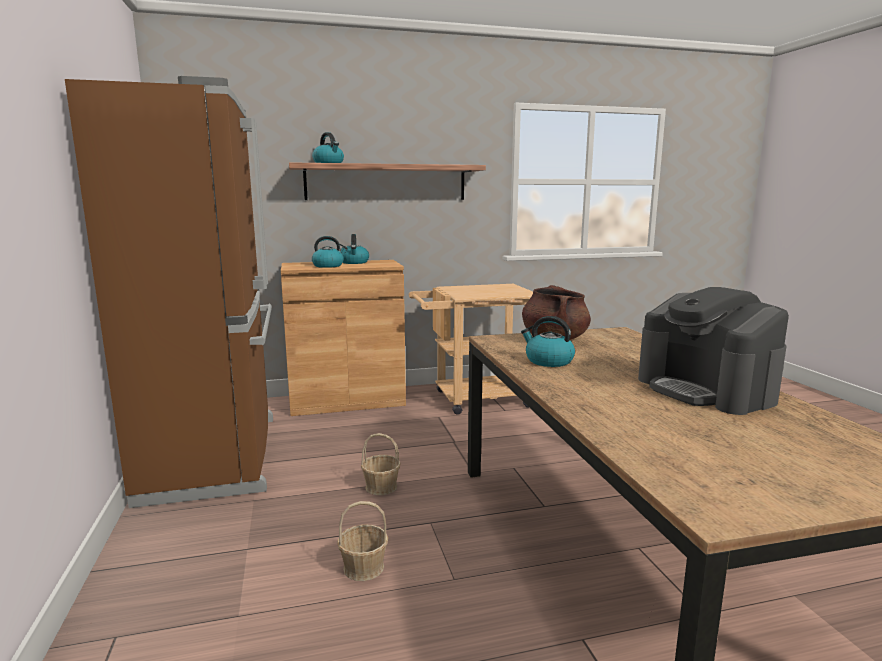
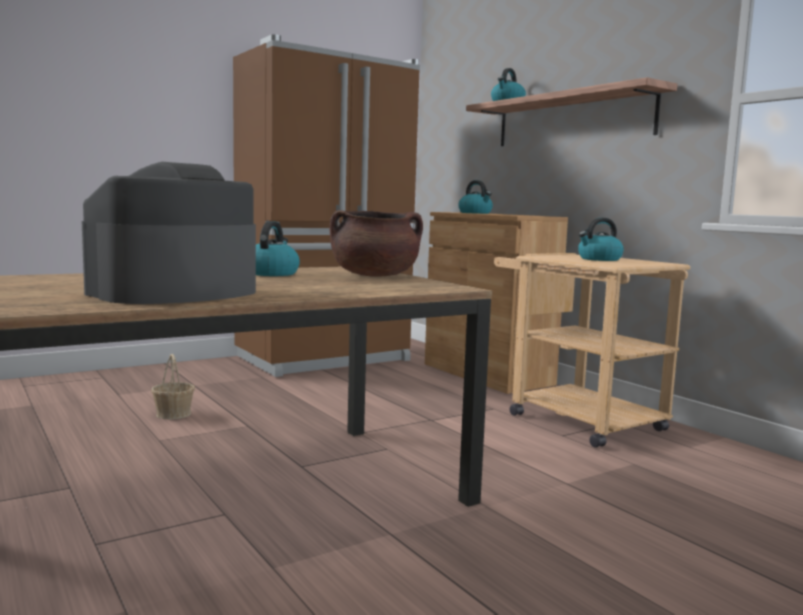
camera: 70 degrees right, 5 degrees down
kettle [343,234,369,264] -> kettle moved to [578,218,624,261]
basket [361,433,401,495] -> none

